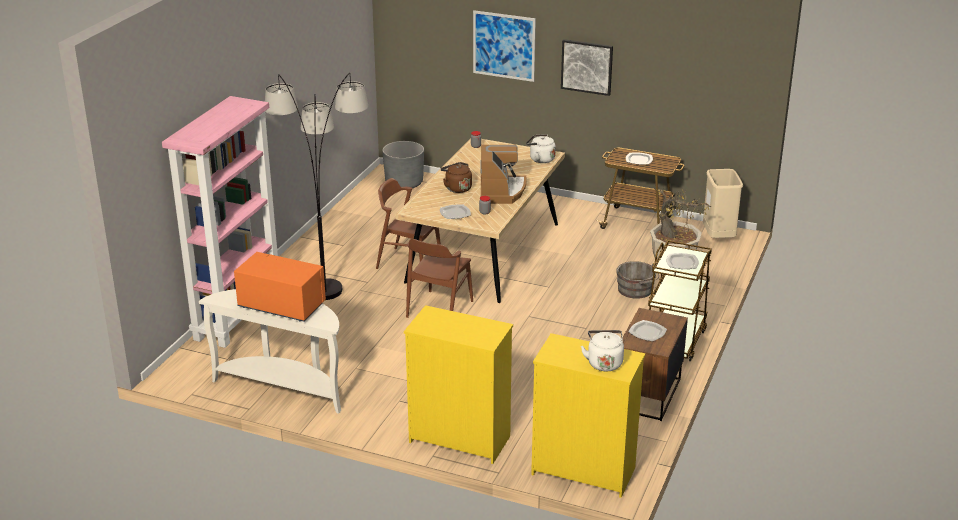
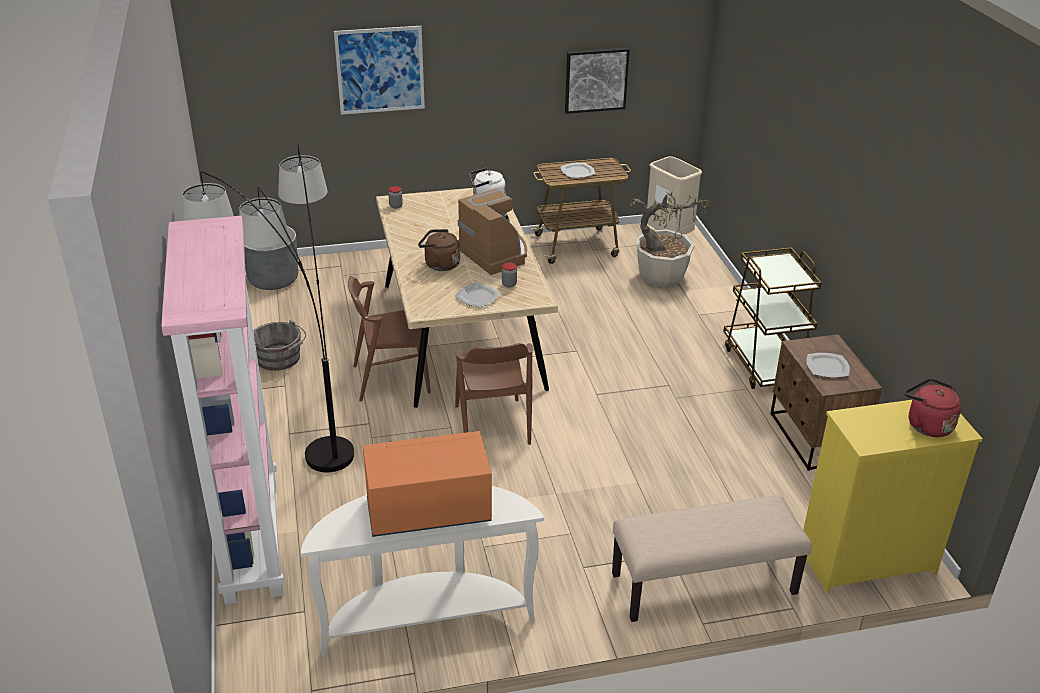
camera: 35 degrees left, 5 degrees up
yellow dresser [404,305,513,464] -> beige bench [612,495,812,622]
picture [561,39,613,96] -> picture moved to [565,48,630,114]
white kettle [581,330,624,371] -> red kettle [904,378,961,437]
grey bucket [617,261,659,299] -> grey bucket moved to [253,320,306,371]
plate [666,253,699,269] -> none

